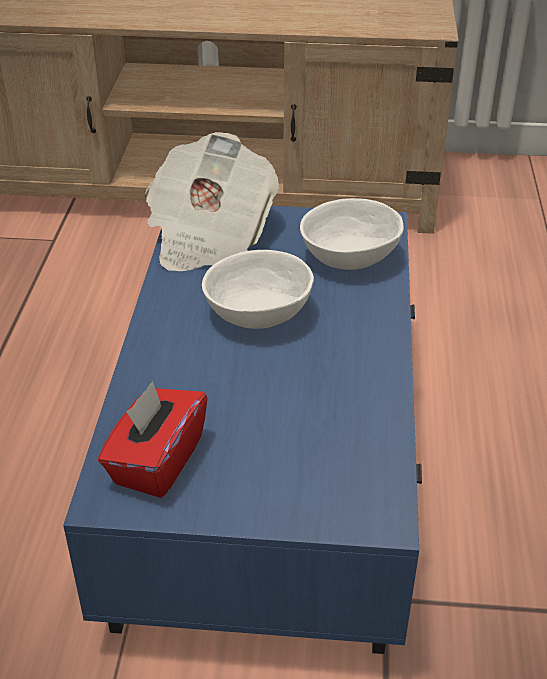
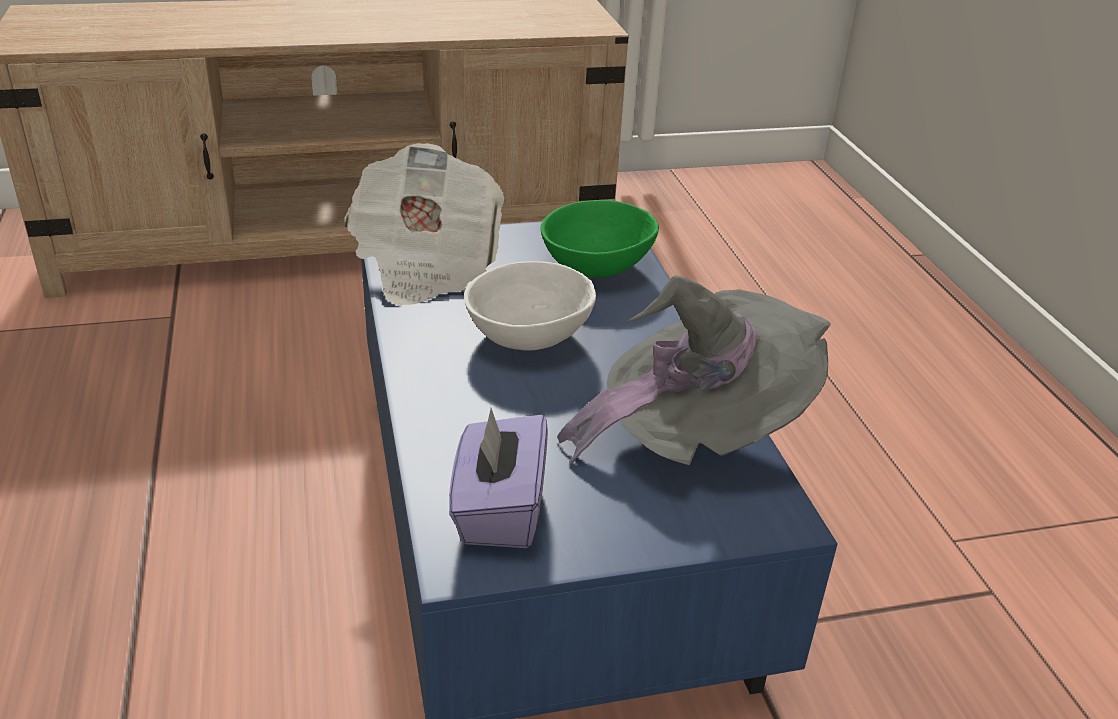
camera: 20 degrees left, 5 degrees down
red tissue box [98,381,207,498] -> purple tissue box [449,408,548,548]
white bowl [300,198,404,270] -> green bowl [540,200,659,277]
none -> grey hat [557,275,831,466]

